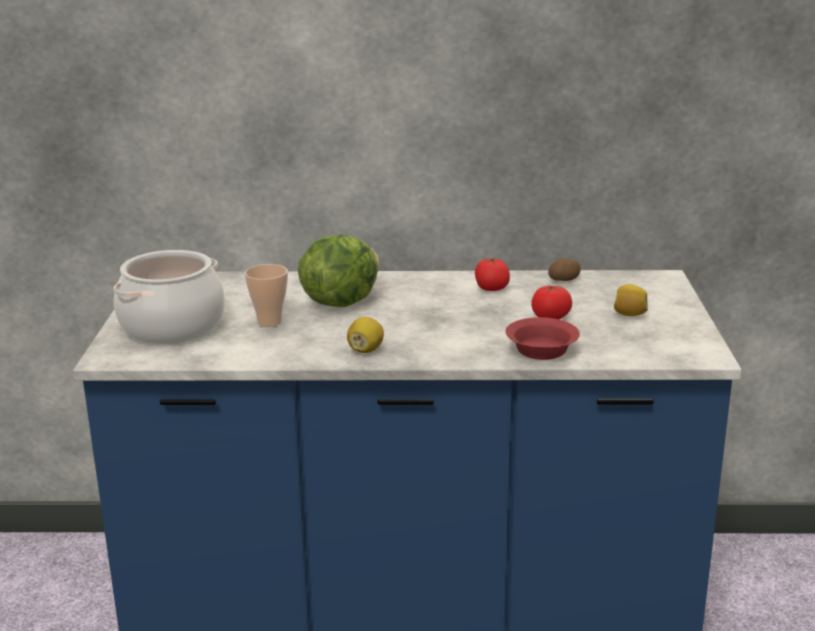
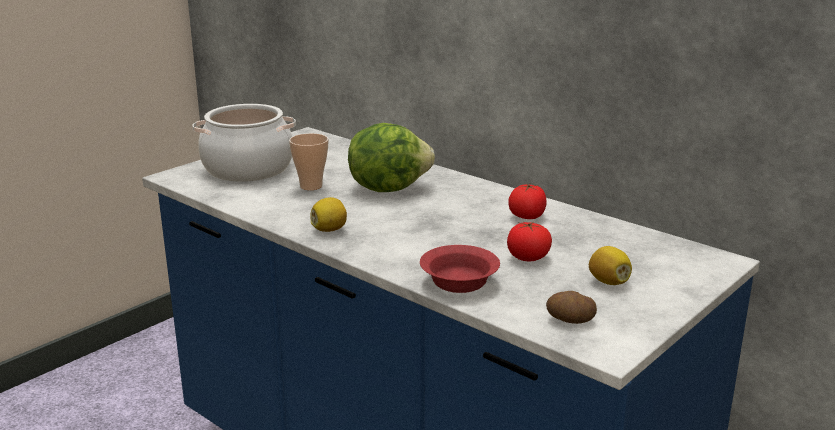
camera: 40 degrees right, 0 degrees up
potato [548,258,581,281] -> potato moved to [546,291,597,324]

